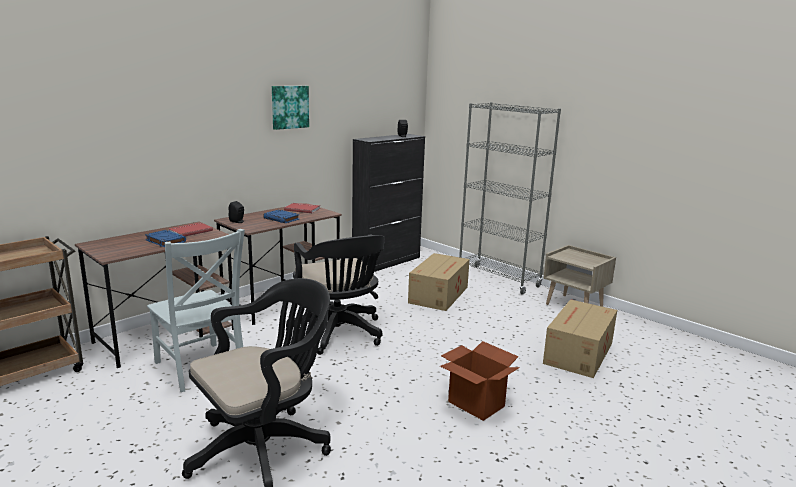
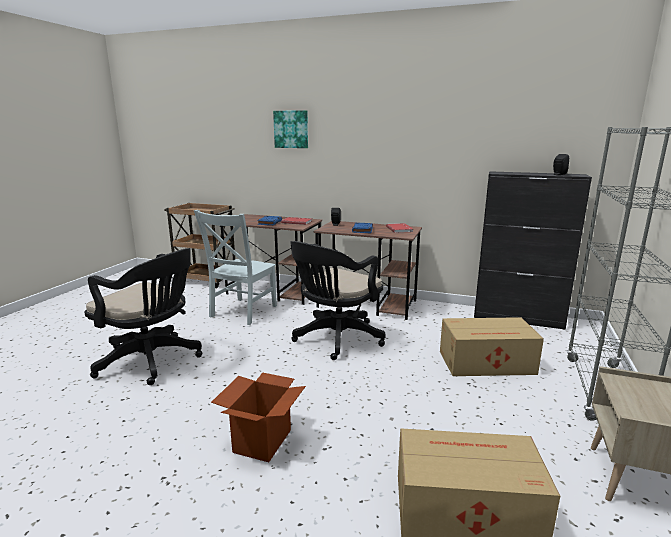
camera: 65 degrees right, 0 degrees up
picture [272,86,309,130] -> picture moved to [273,110,308,148]

